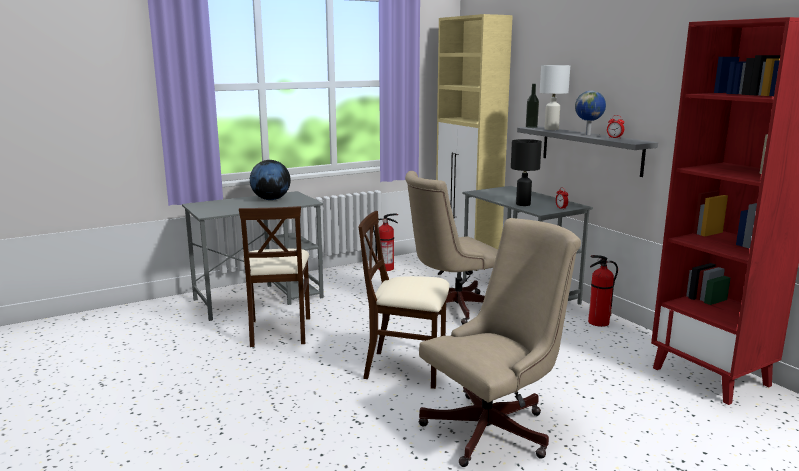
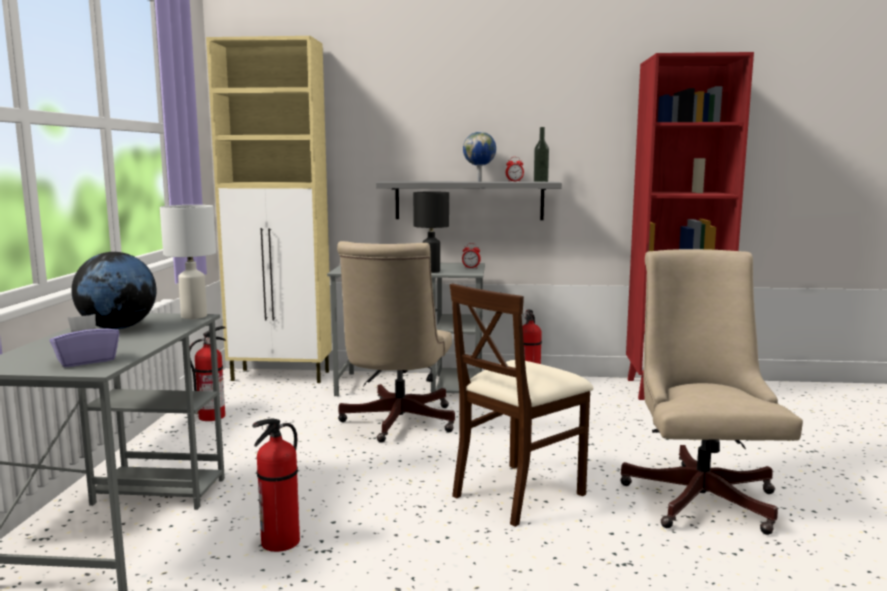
camera: 55 degrees left, 5 degrees down
beige chair [239,206,310,347] -> fire extinguisher [252,419,300,552]
bottle [526,84,539,128] -> bottle moved to [534,127,549,182]
white table lamp [540,65,570,130] -> white table lamp moved to [160,205,216,319]
none -> purple tissue box [50,314,119,367]

